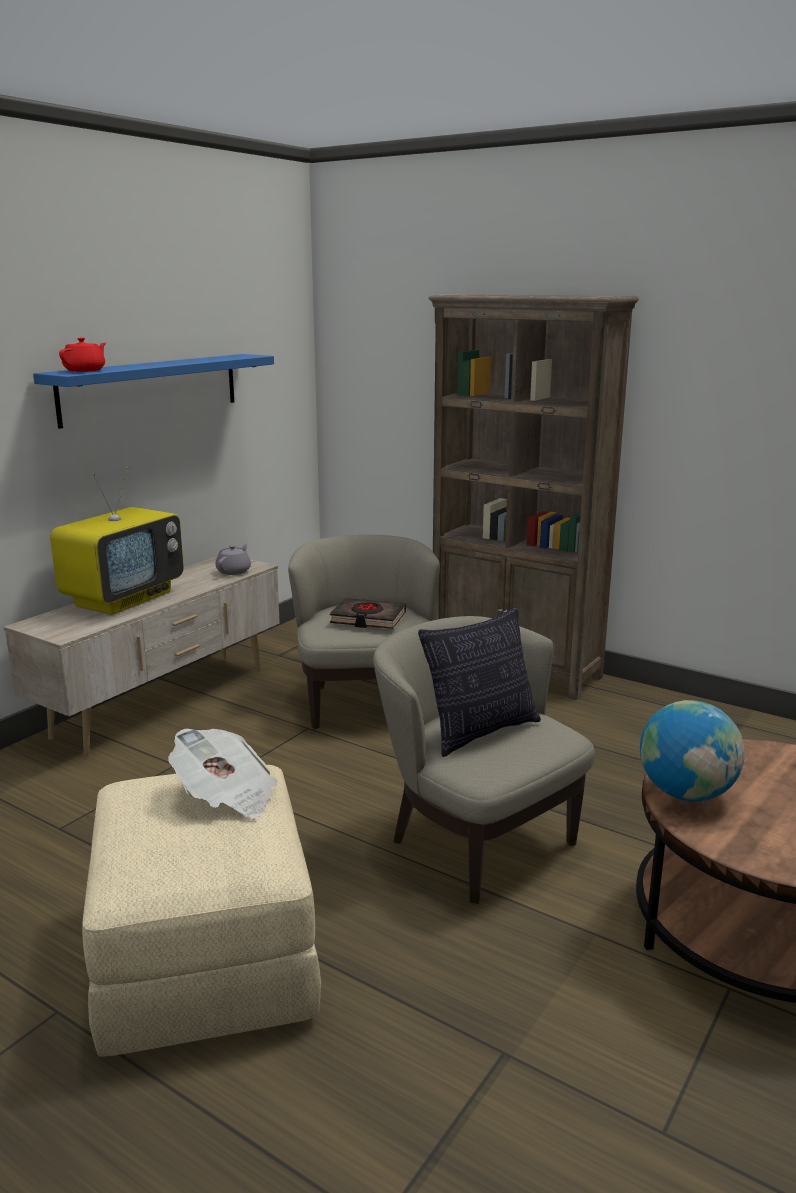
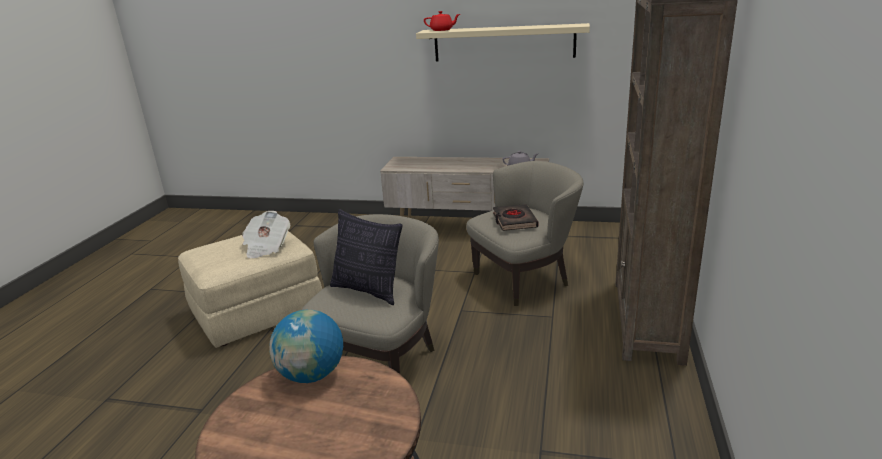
camera: 70 degrees right, 5 degrees up
blue shelf [33,354,274,429] -> beige shelf [416,23,590,61]
television [50,467,184,615] -> none

